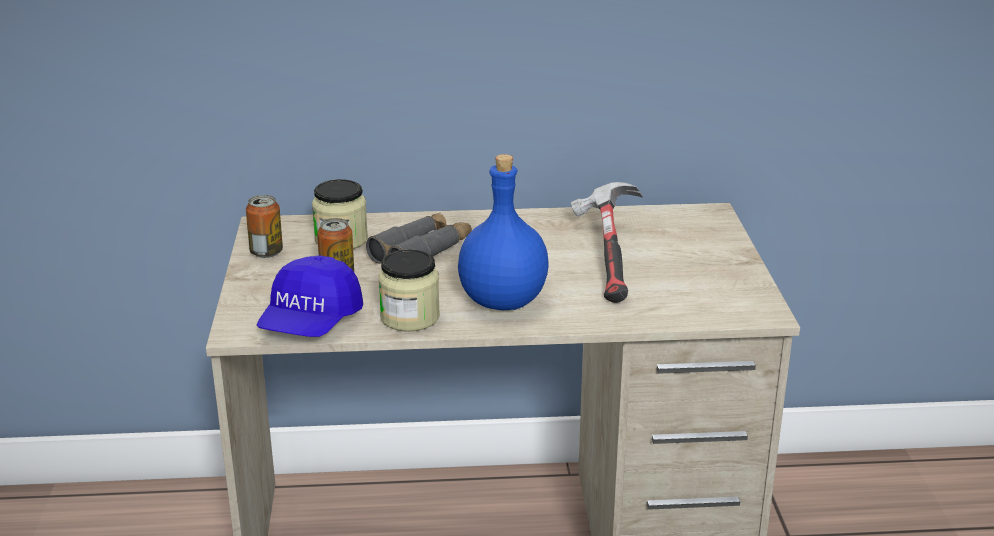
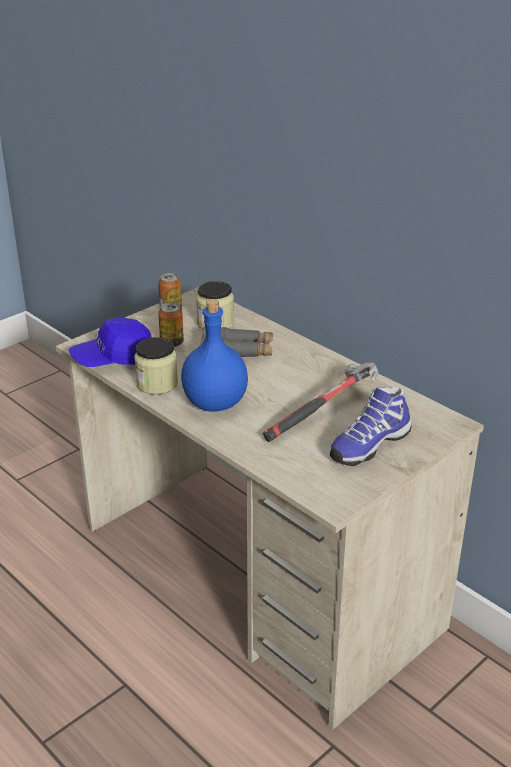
camera: 50 degrees right, 5 degrees up
none -> shoe [330,387,412,466]

